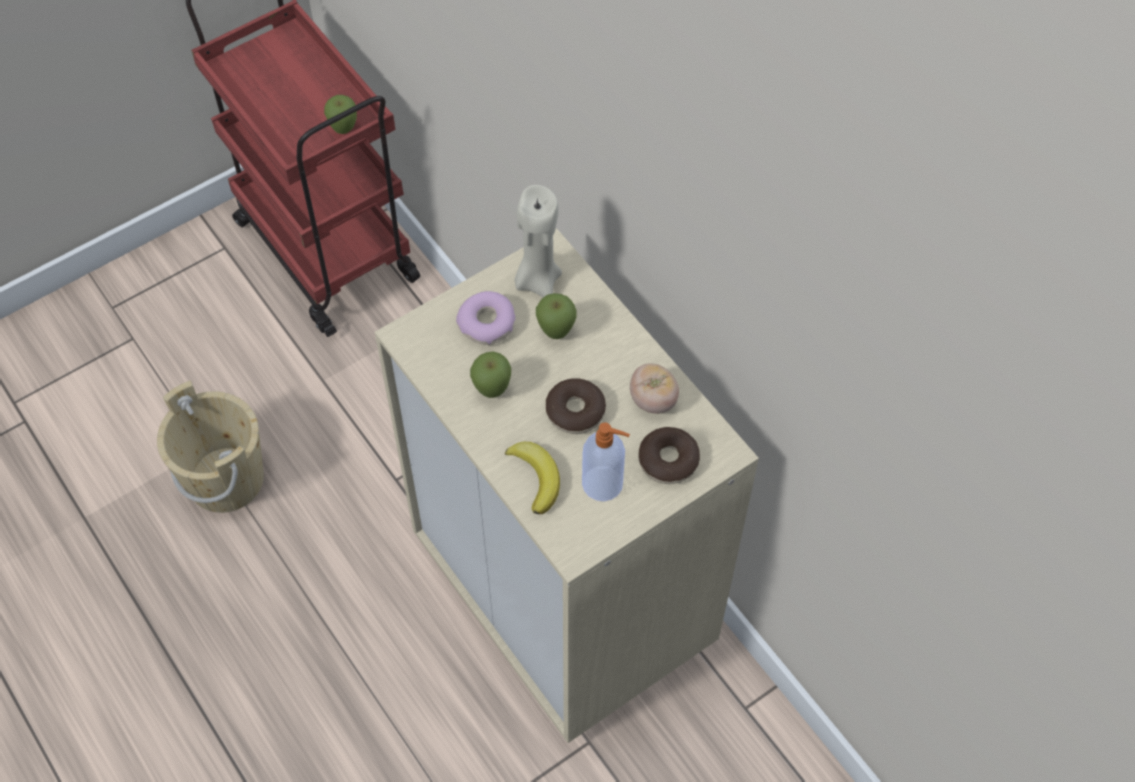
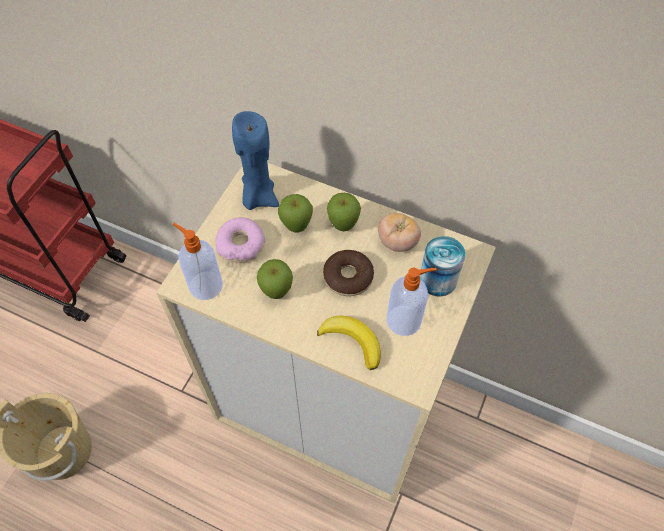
camera: 30 degrees left, 0 degrees up
apple [324,95,357,134] -> apple moved to [327,193,361,231]
beige candle [515,185,562,297] -> blue candle [232,111,279,210]
donut [638,427,700,484] -> can [419,236,466,297]
none -> soap dispenser [173,223,223,300]

